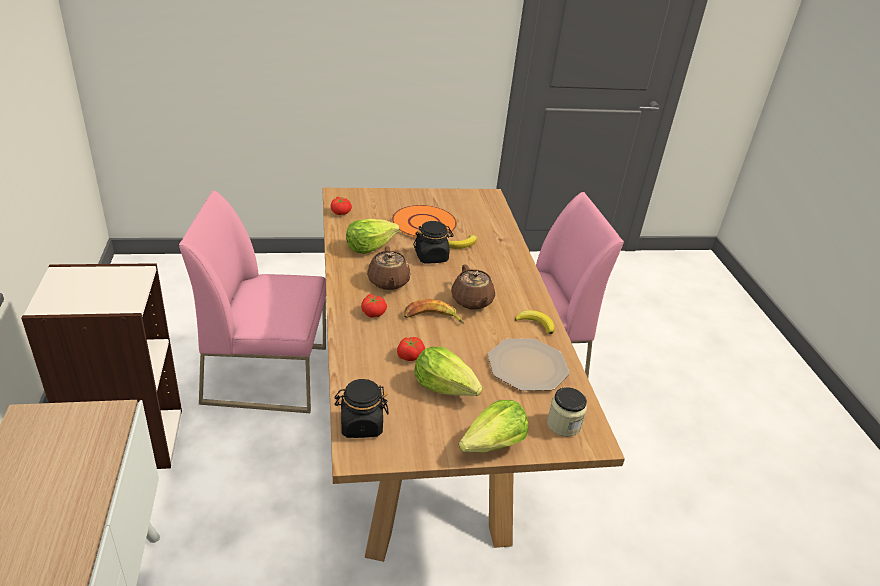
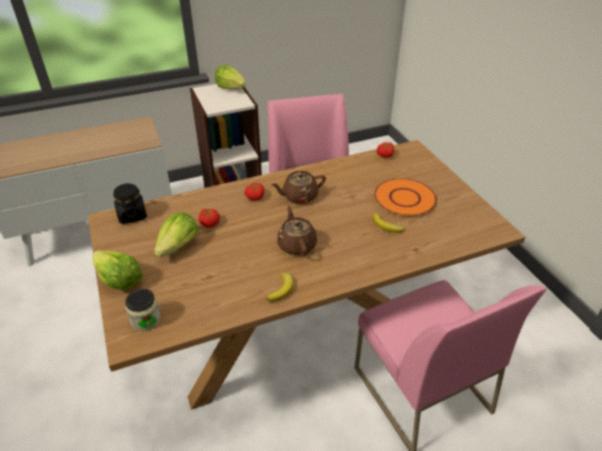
camera: 80 degrees right, 5 degrees up
lettuce [346,219,400,254] -> lettuce moved to [215,65,246,90]
banana [404,299,464,323] -> none
black jar [413,221,454,263] -> none
brown teapot [451,264,495,309] -> brown teapot turned 105 degrees clockwise [277,206,317,256]
plate [488,338,569,391] -> none

